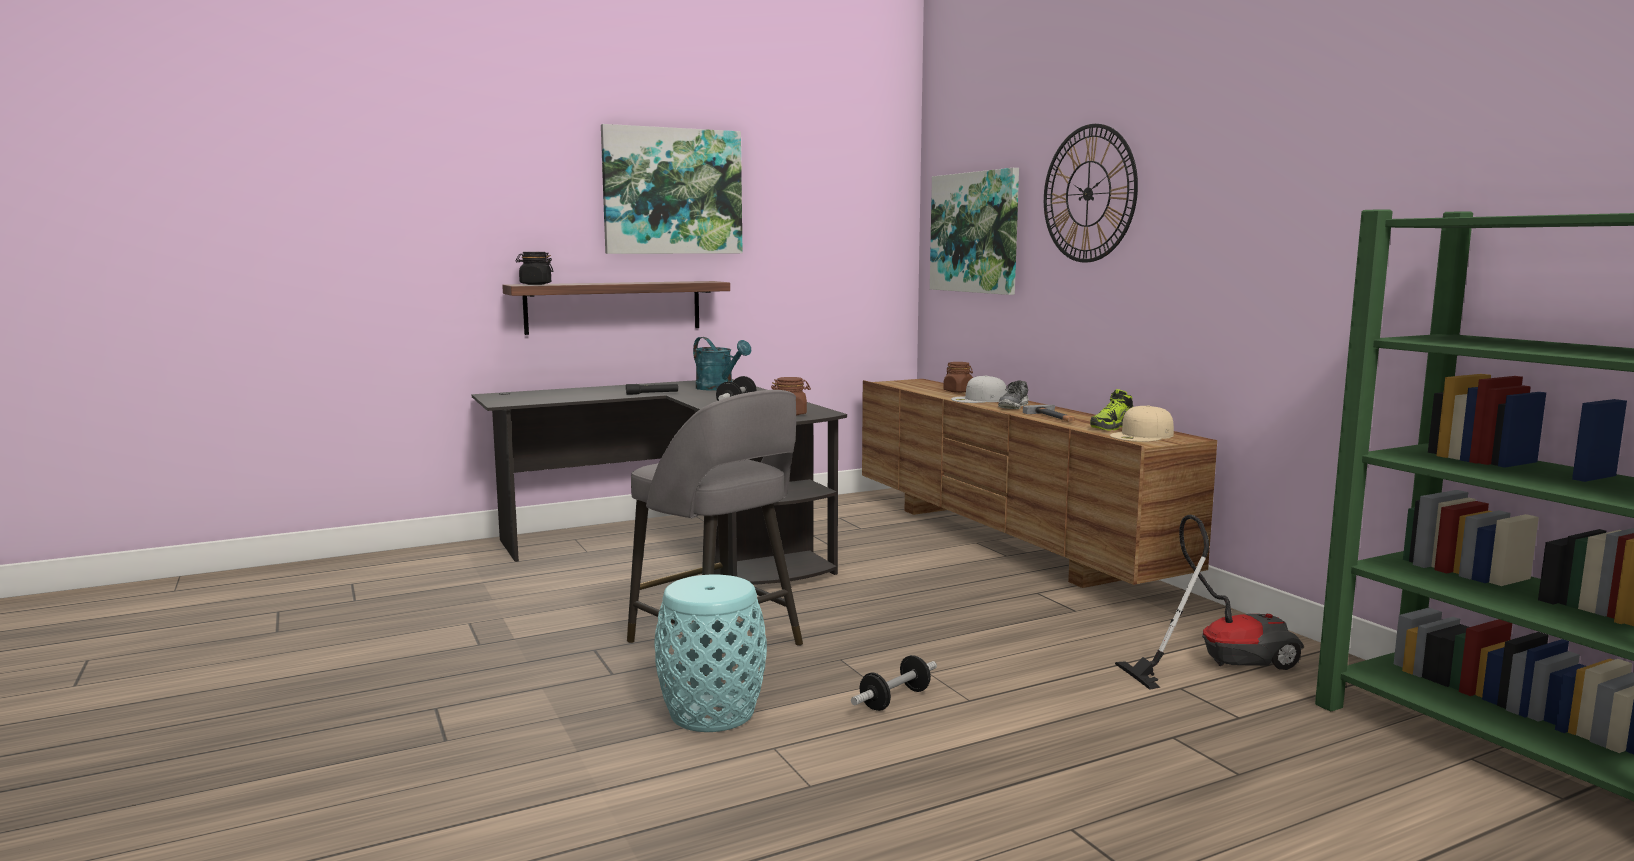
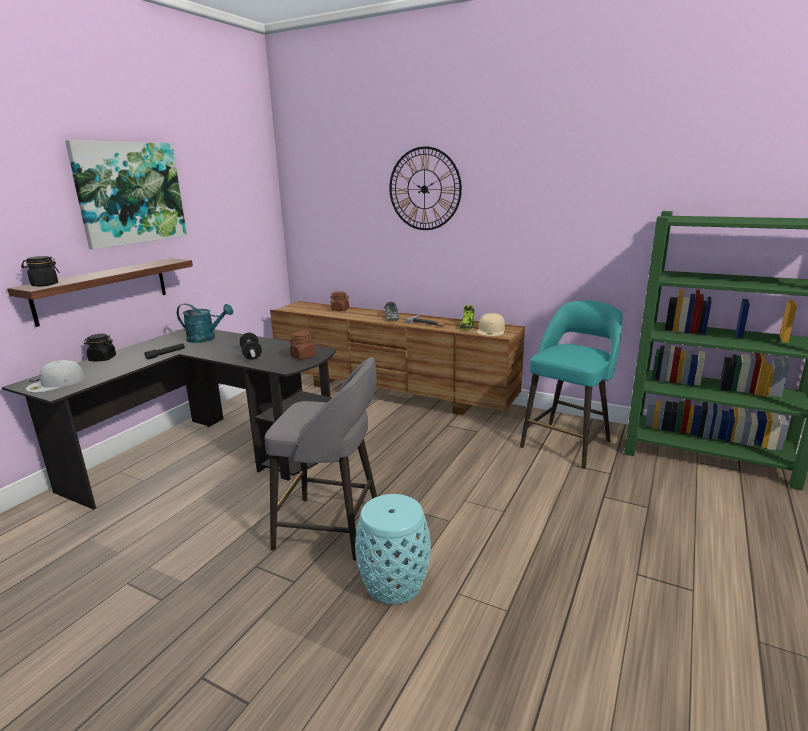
camera: 35 degrees left, 10 degrees up
dumbbell [851,655,937,711] -> none
picture [930,168,1019,295] -> none
white cap [951,375,1007,403] -> white cap moved to [26,360,85,393]
vacuum cleaner [1115,515,1304,690] -> turquoise stool [520,300,622,468]
none -> black jar [84,334,116,361]

